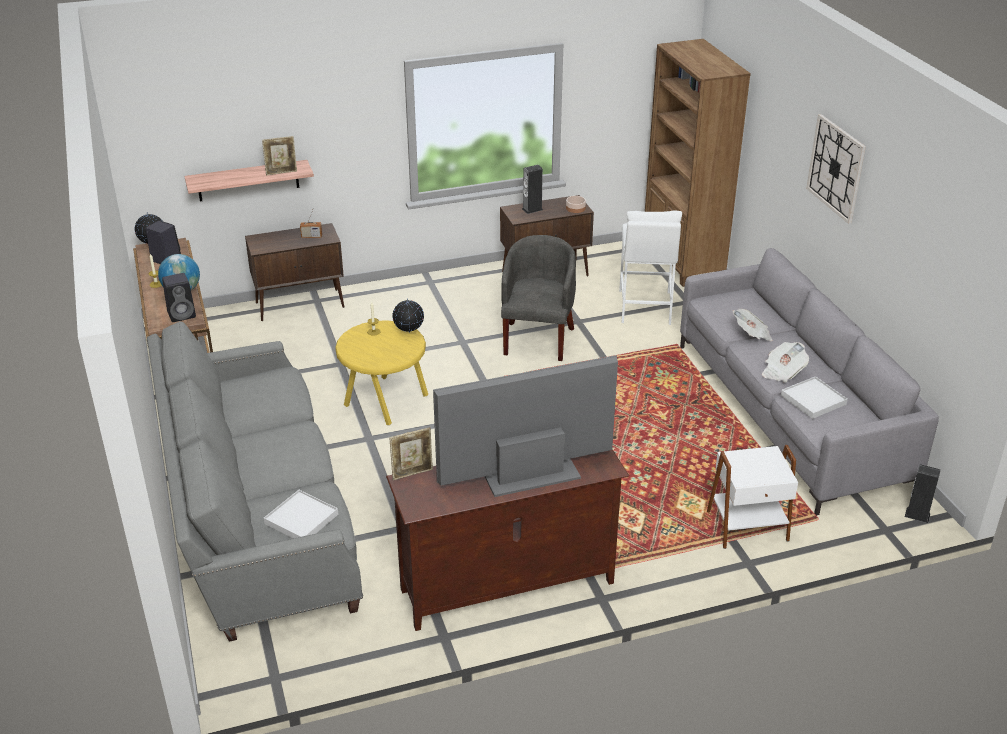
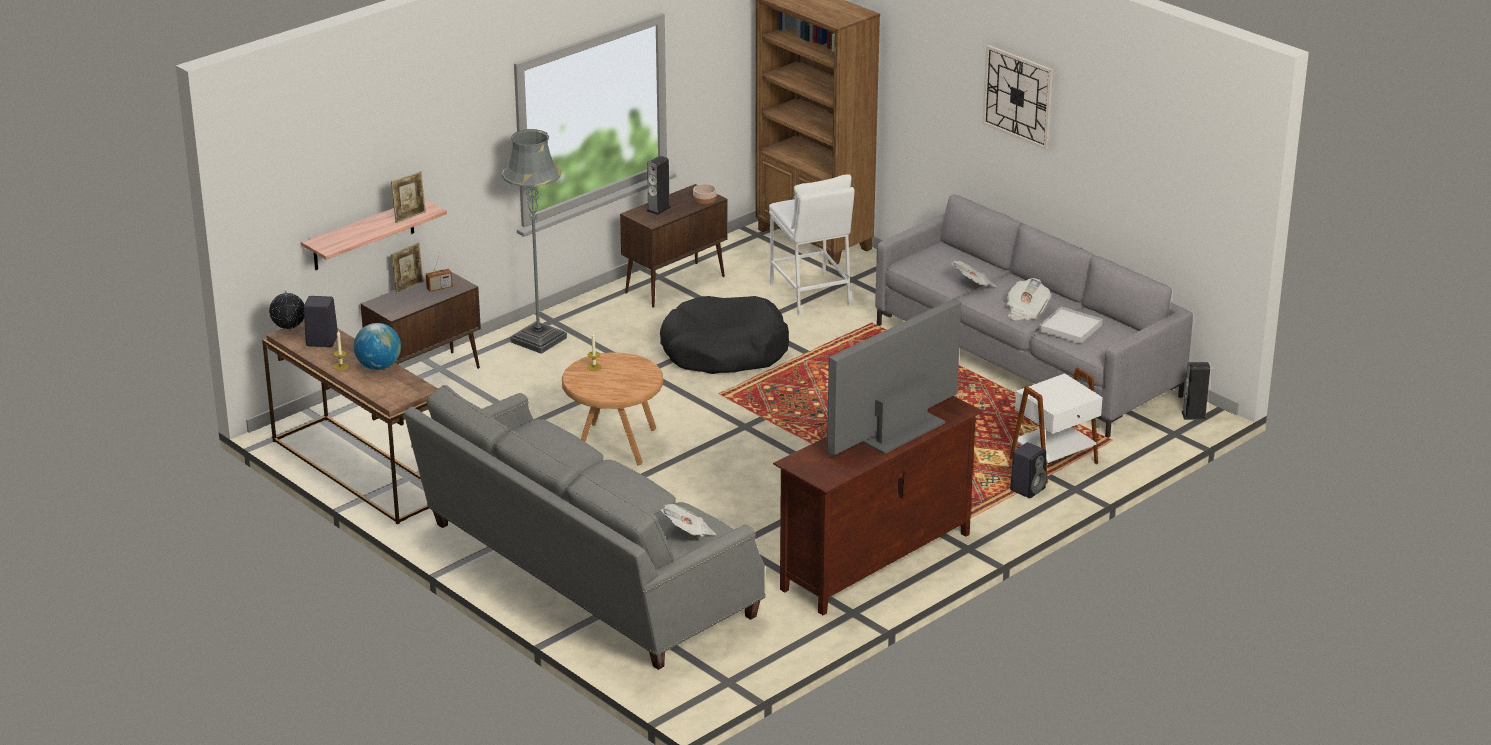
camera: 25 degrees left, 5 degrees down
black speaker [162,273,196,322] -> black speaker moved to [1010,442,1047,498]
white tray [264,490,338,538] -> newspaper [660,504,716,537]
yellow side table [335,320,428,425] -> brown side table [562,352,663,465]
picture frame [389,427,433,480] -> picture frame moved to [391,243,424,294]
globe [392,299,424,333] -> none
grey armchair [501,235,576,361] -> black dog bed [660,296,789,374]
none -> grey floor lamp [502,129,567,354]

